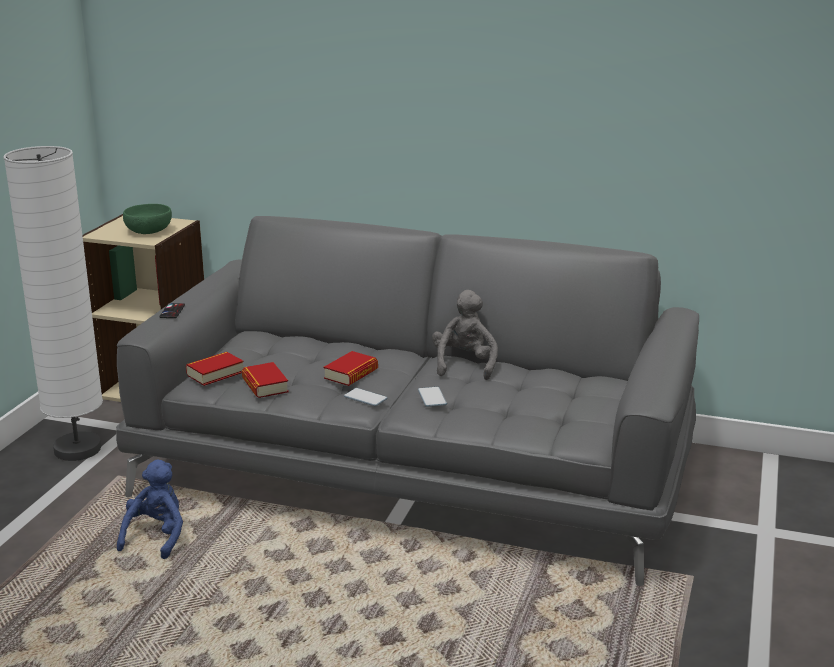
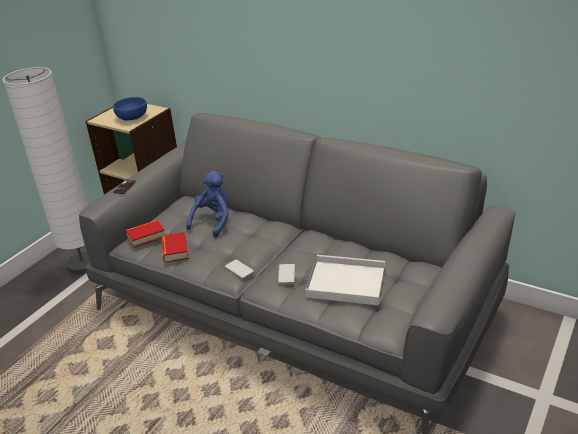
camera: 15 degrees right, 10 degrees up
blue plush toy [117,460,183,559] -> blue plush toy moved to [186,171,229,238]
green bowl [123,204,172,234] -> blue bowl [113,97,147,121]
book [324,351,378,386] -> none
grey plush toy [432,290,498,380] -> none
none -> white tray [305,255,385,305]

